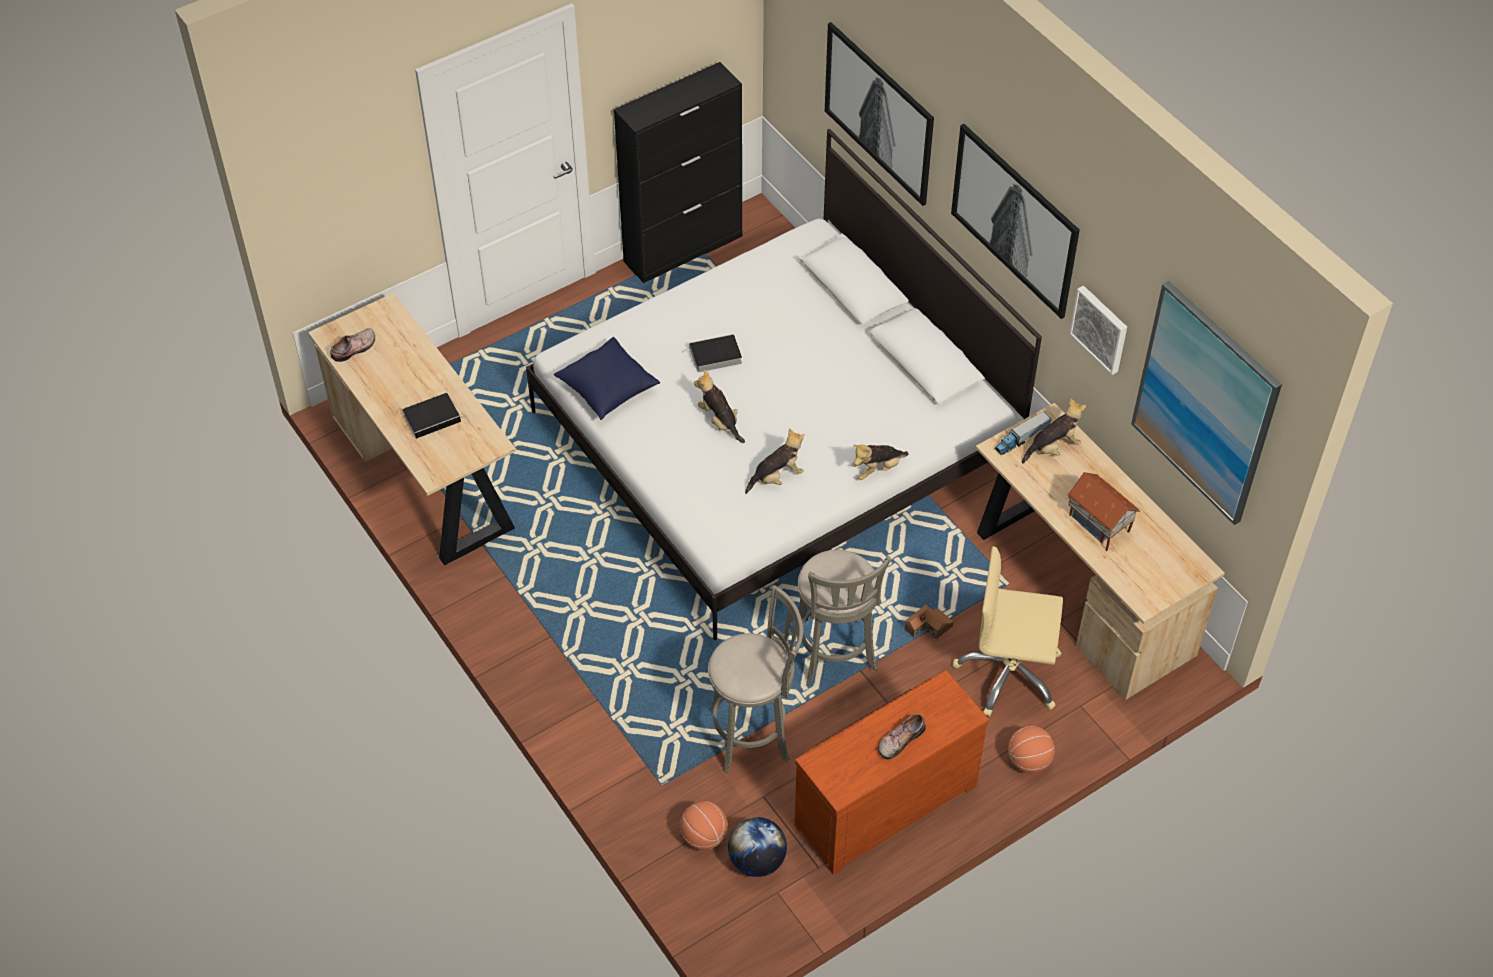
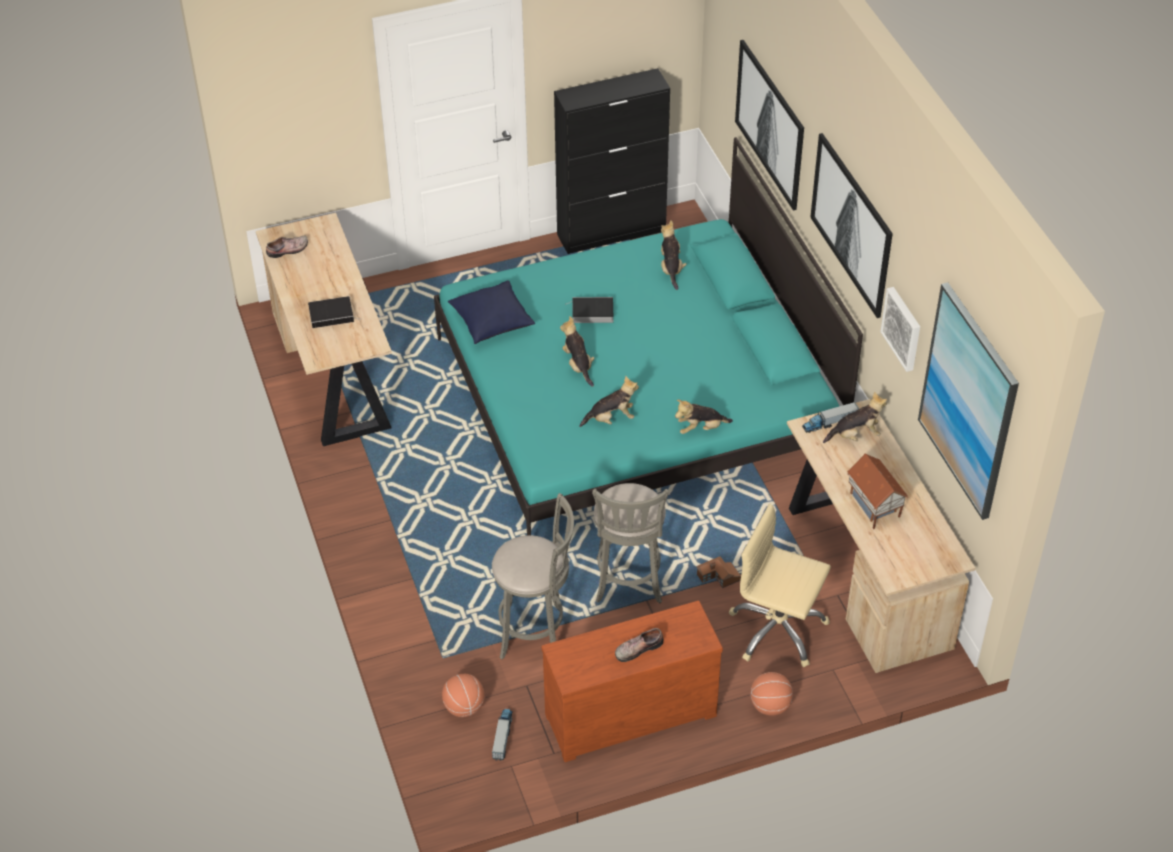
camera: 15 degrees right, 5 degrees down
white bed [526,129,1042,640] -> turquoise bed [434,137,863,535]
globe [728,817,787,877] -> toy truck [492,709,513,761]
none -> plush toy [661,220,687,290]

